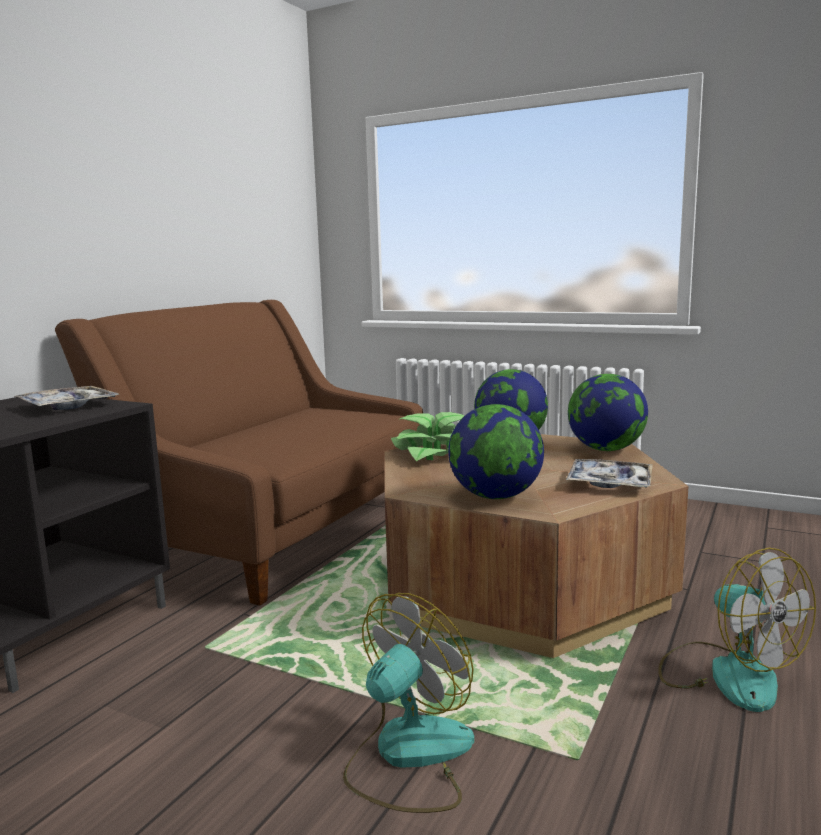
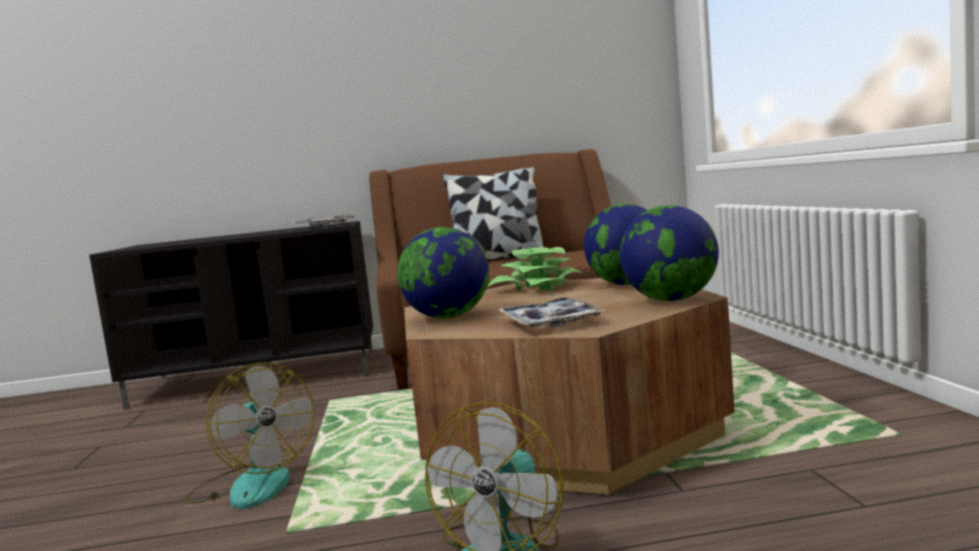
camera: 55 degrees right, 5 degrees down
fan [343,593,474,813] -> fan turned 45 degrees clockwise [184,363,315,509]
none -> pillow [442,166,544,261]

